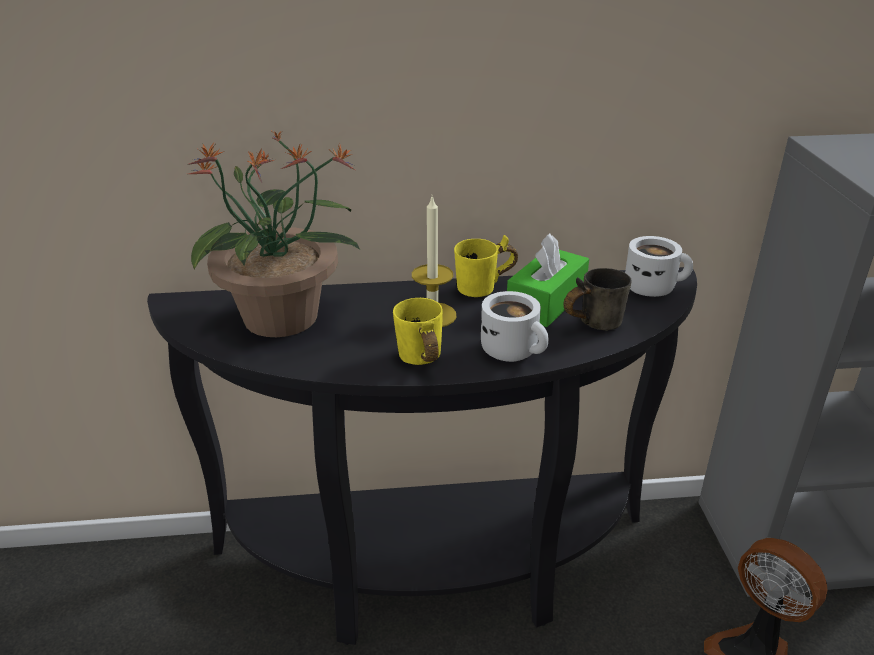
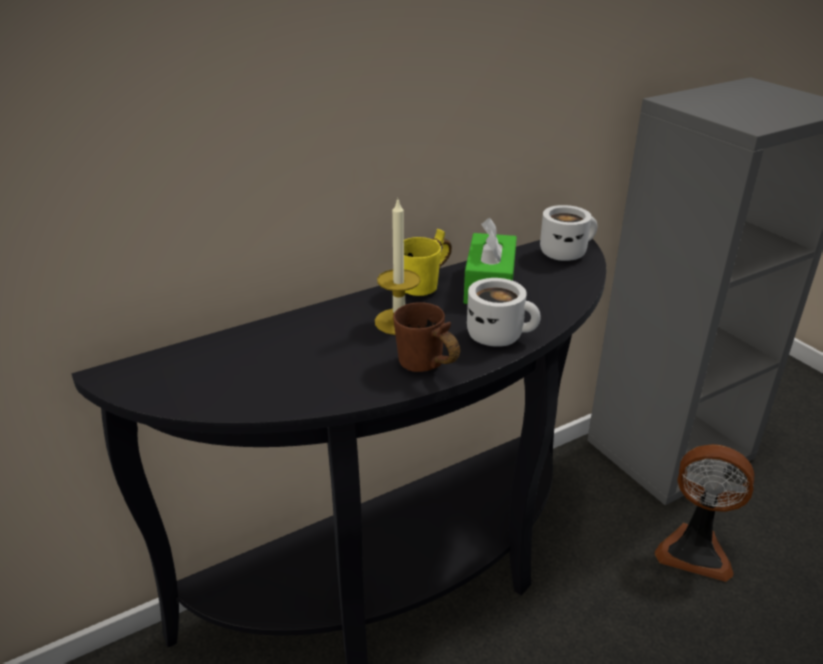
camera: 25 degrees left, 0 degrees up
potted plant [188,130,360,337] -> none
yellow mug [393,298,443,365] -> brown mug [393,302,460,372]
grey mug [563,268,632,331] -> none

